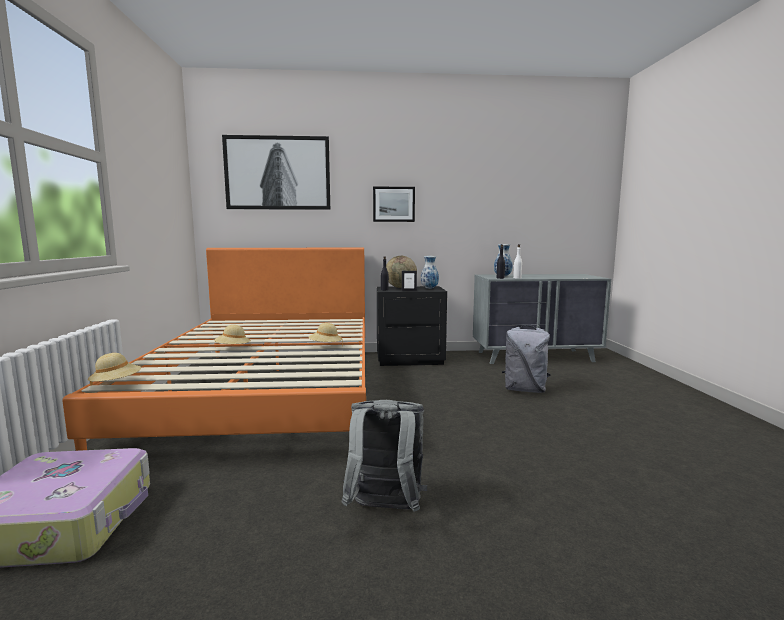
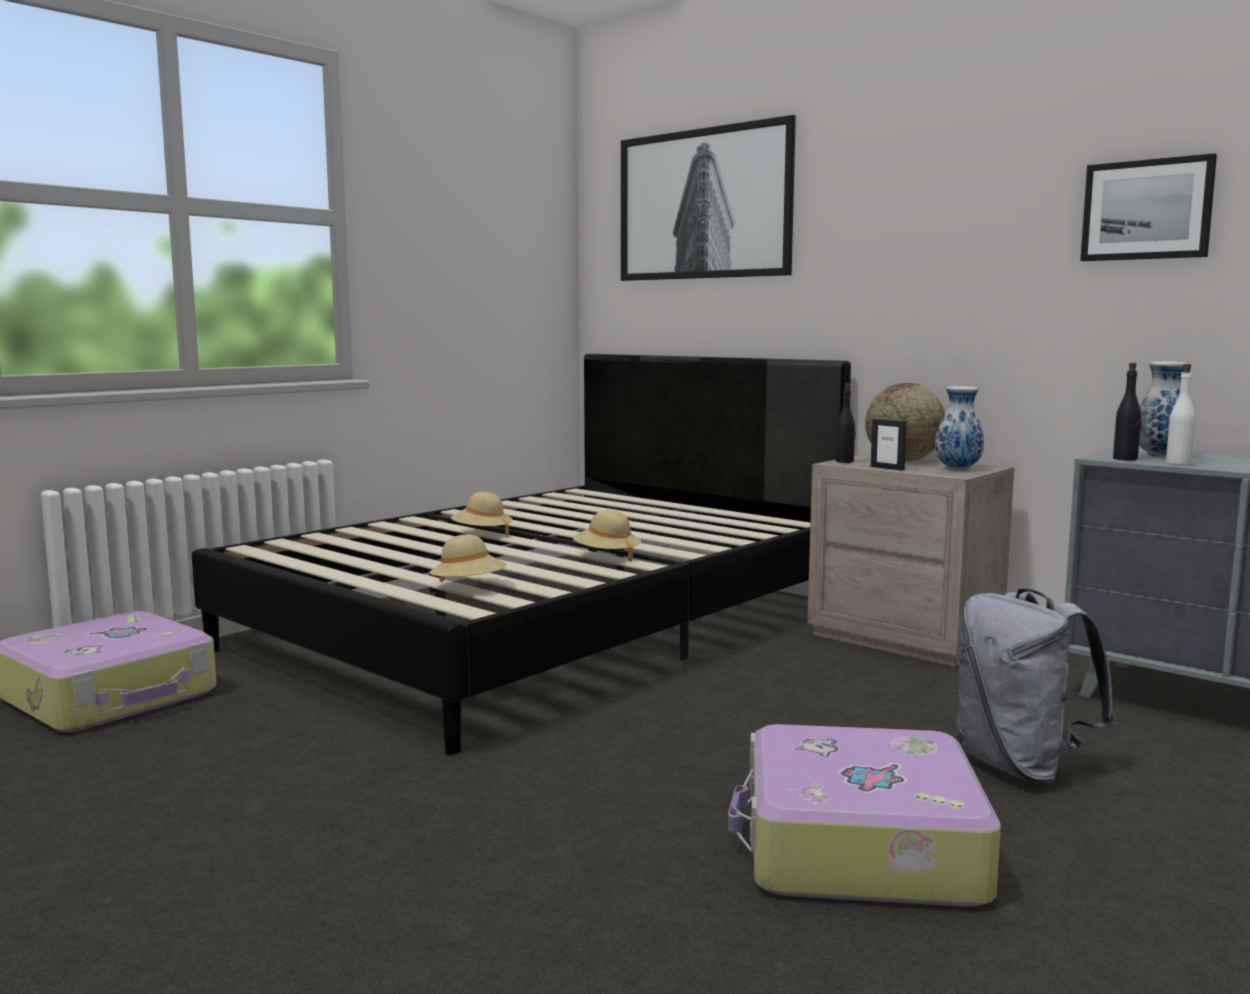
camera: 45 degrees right, 0 degrees up
orange bed [62,248,366,451] -> black bed [192,354,851,755]
beige hat [88,353,141,386] -> beige hat moved to [429,534,507,582]
grey backpack [342,400,427,512] -> none
picture [373,187,415,222] -> picture moved to [1080,153,1217,261]
black nightstand [377,286,447,366] -> beige nightstand [807,454,1014,667]
none -> suitcase [728,724,1001,907]

